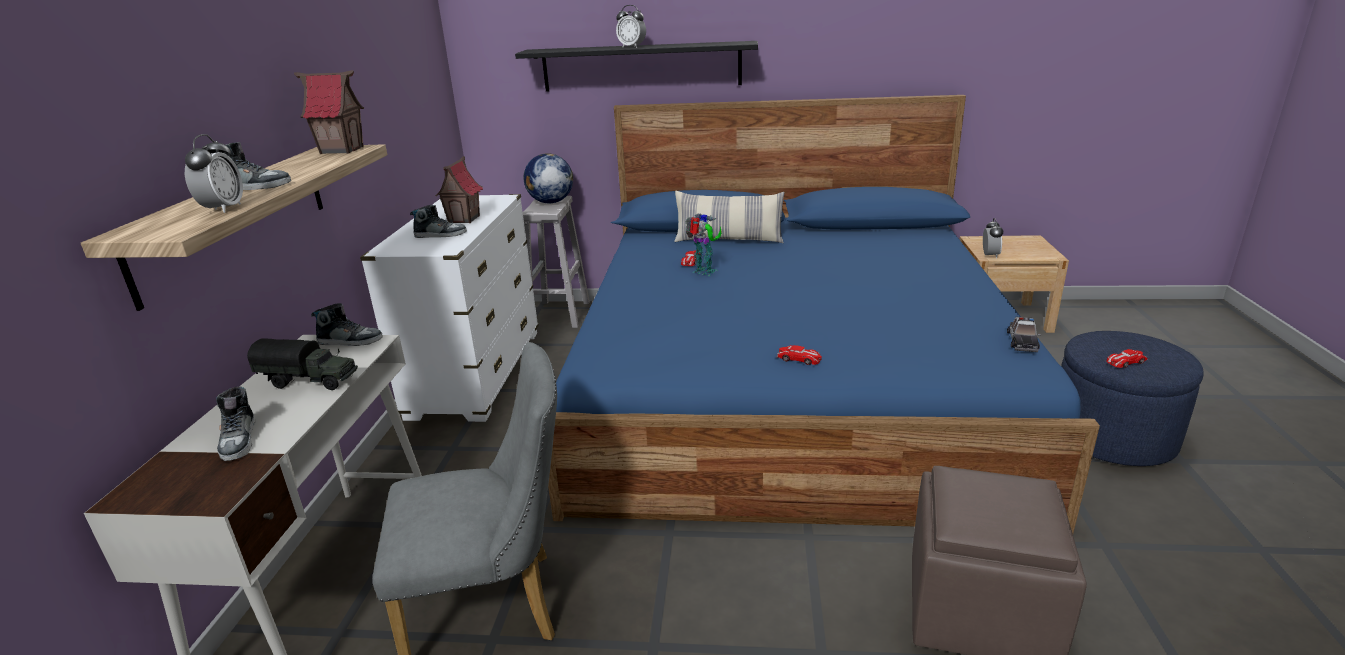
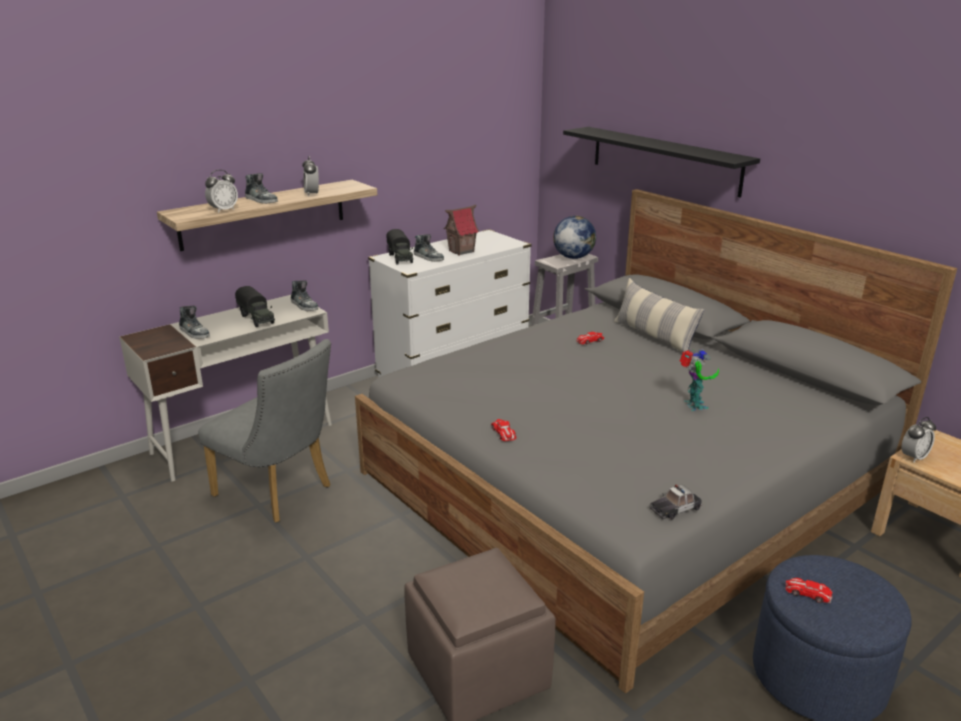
camera: 45 degrees right, 0 degrees up
shoe [216,386,256,461] -> shoe turned 75 degrees counterclockwise [179,306,210,339]
toy house [294,70,364,154] -> none
blue bed [548,95,1100,533] -> grey bed [355,189,957,693]
alarm clock [616,5,646,48] -> alarm clock moved to [302,156,319,196]
toy robot [685,213,722,276] -> toy robot moved to [680,348,719,411]
none -> toy truck [387,229,413,264]

